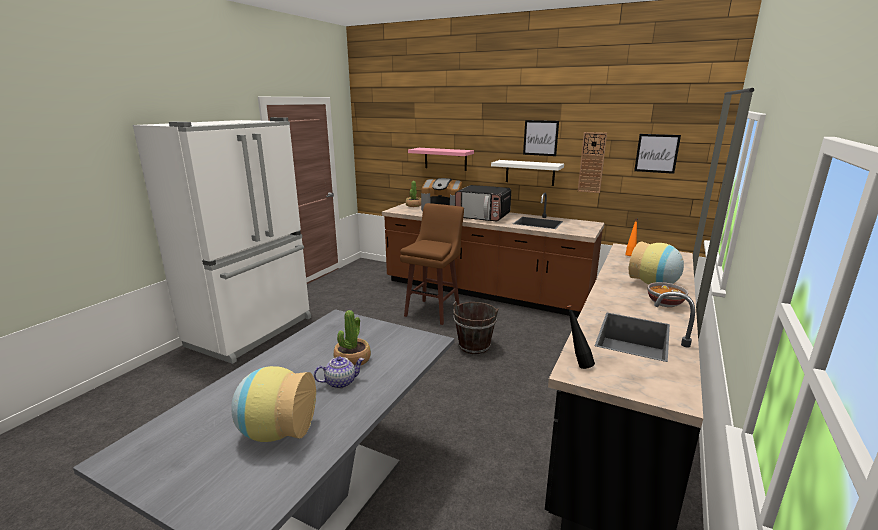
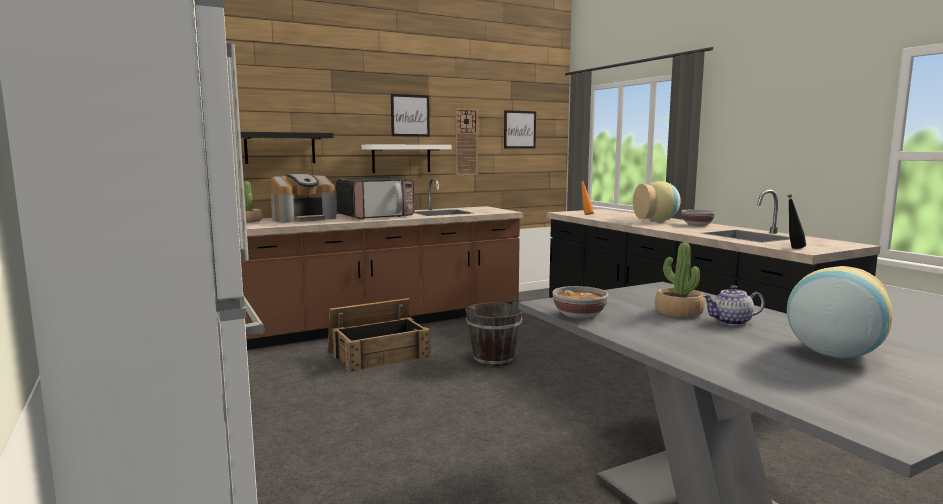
camera: 55 degrees left, 10 degrees down
teapot [314,357,364,389] -> teapot turned 105 degrees counterclockwise [702,285,765,326]
brown stool [400,203,464,325] -> crate [328,298,431,372]
pink shelf [408,148,474,171] -> black shelf [235,132,334,164]
none -> bowl [552,286,608,319]

